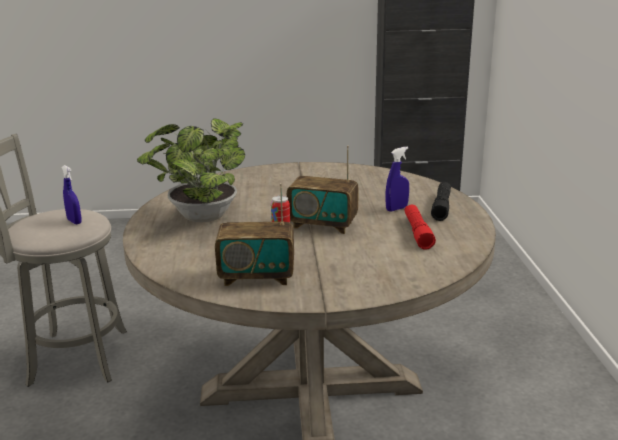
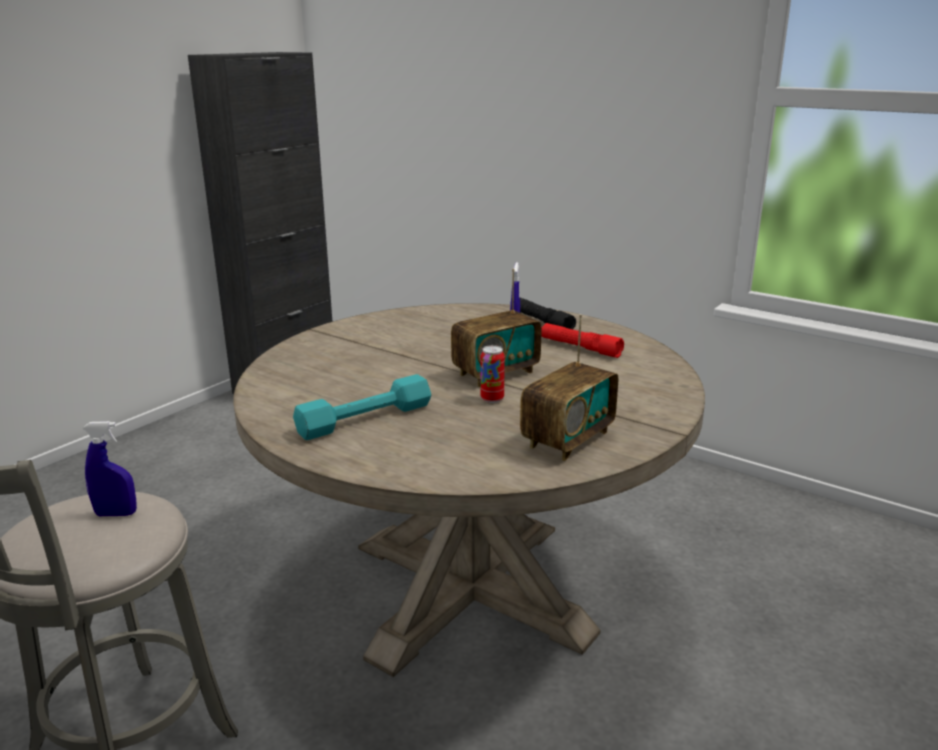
camera: 50 degrees left, 0 degrees up
potted plant [137,118,245,222] -> turquoise dumbbell [293,374,431,440]

